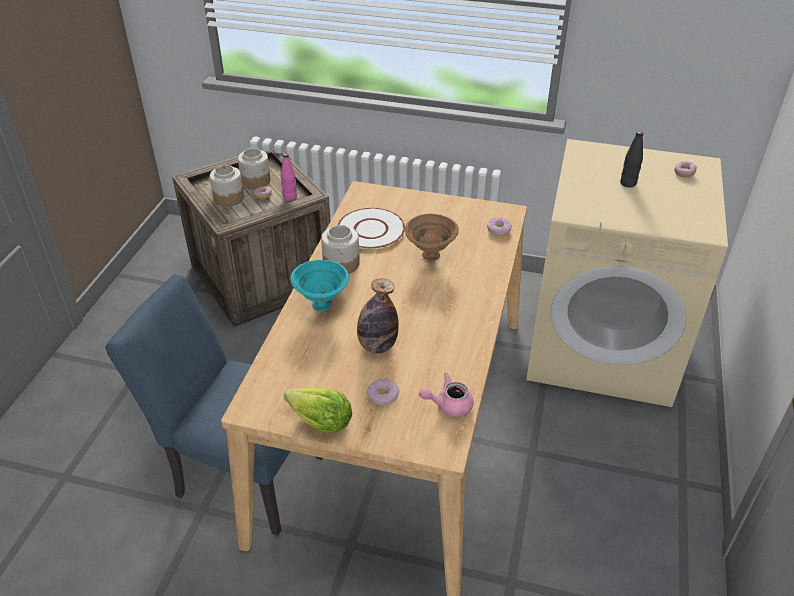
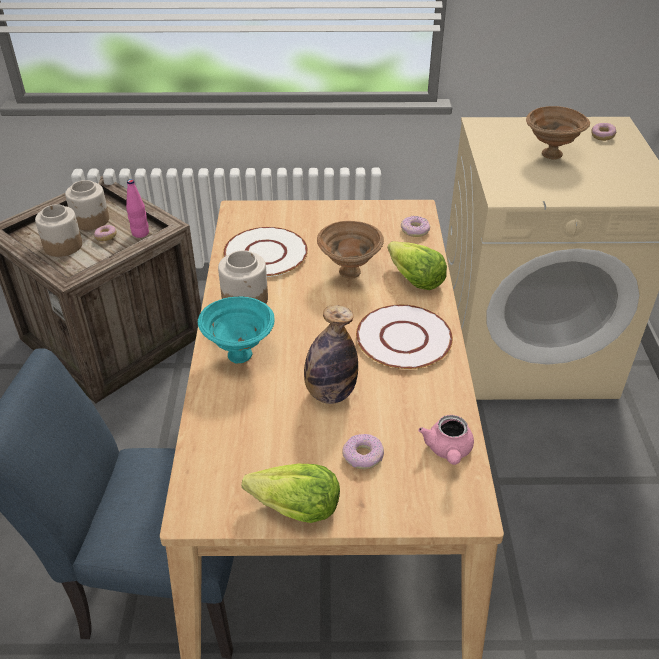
camera: 15 degrees left, 0 degrees up
pink teapot [419,373,474,417] -> pink teapot turned 60 degrees counterclockwise [418,415,474,465]
black bottle [620,131,643,188] -> brown bowl [526,106,590,159]
none -> white plate [356,305,453,369]
none -> lettuce [388,241,447,290]

